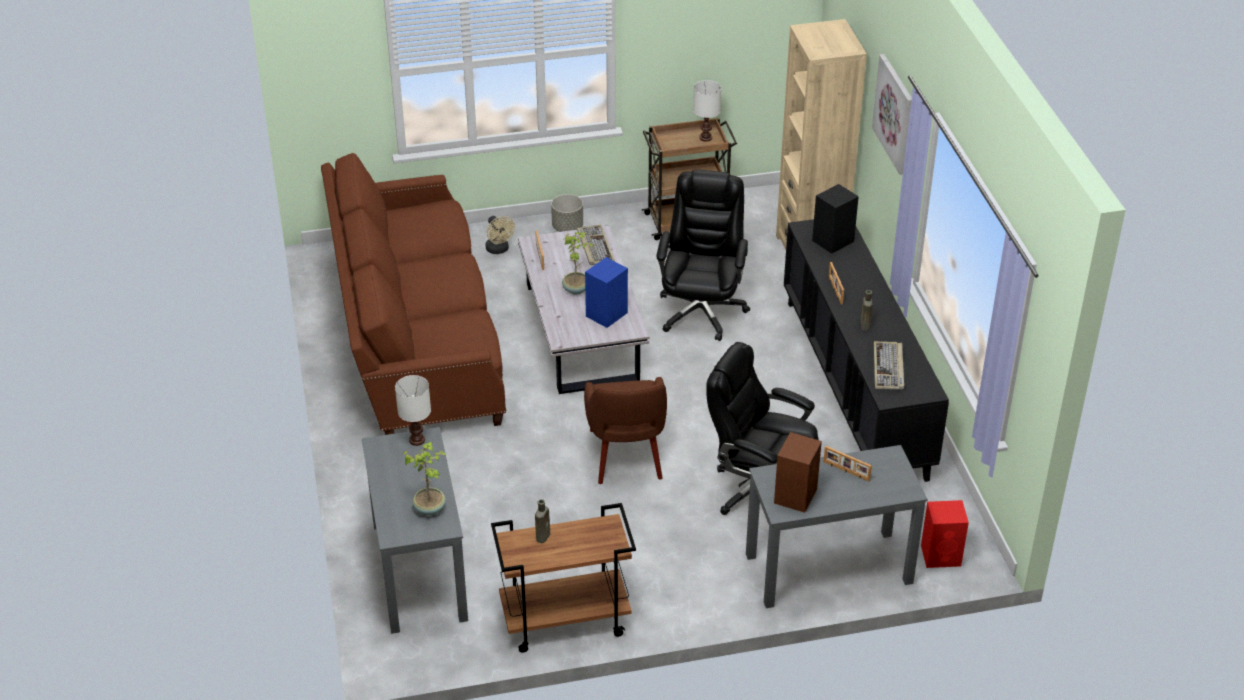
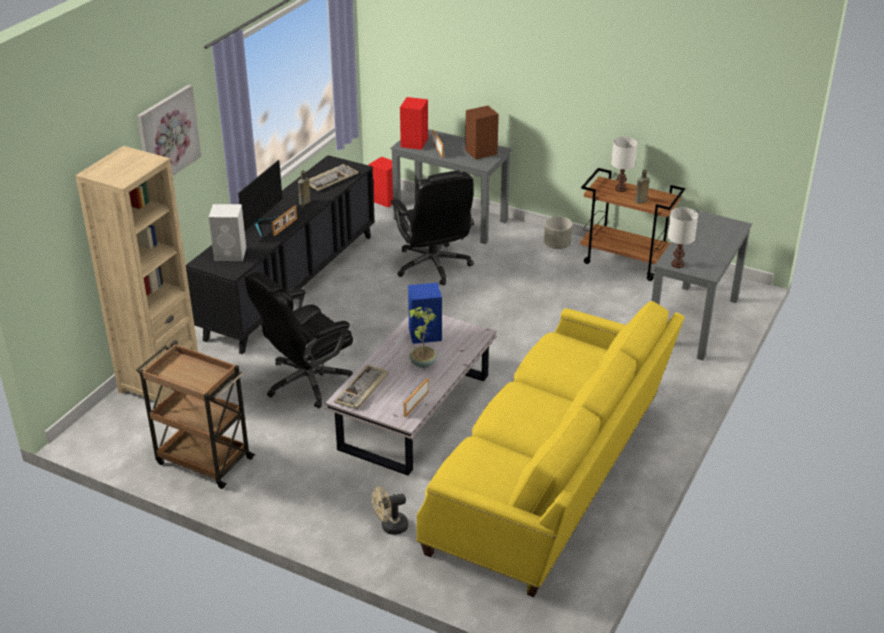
camera: 140 degrees left, 5 degrees down
brown sofa [321,153,506,435] -> yellow sofa [416,301,684,597]
potted plant [403,442,447,516] -> none
beige fan [485,216,515,254] -> beige fan turned 120 degrees counterclockwise [372,486,408,535]
grey planter [551,194,583,232] -> grey planter moved to [544,216,572,249]
brown armchair [584,377,667,484] -> none
white table lamp [693,80,721,141] -> white table lamp moved to [611,137,638,192]
black speaker [812,184,859,254] -> white speaker [209,204,246,261]
none -> monitor [238,160,283,237]
none -> red speaker [400,97,428,150]

